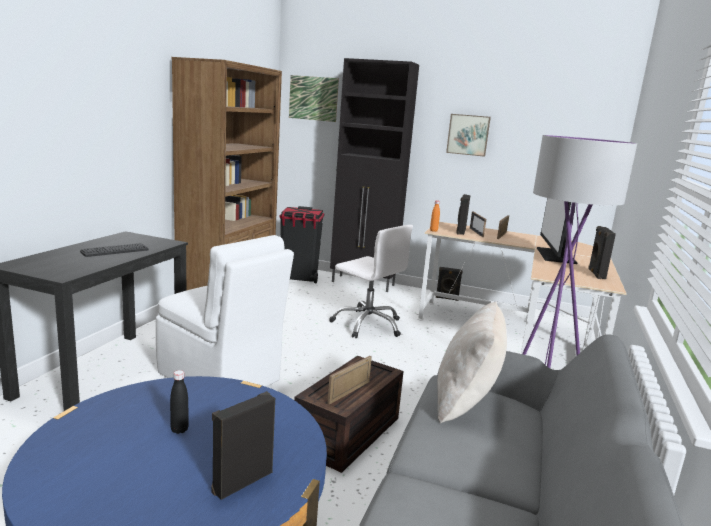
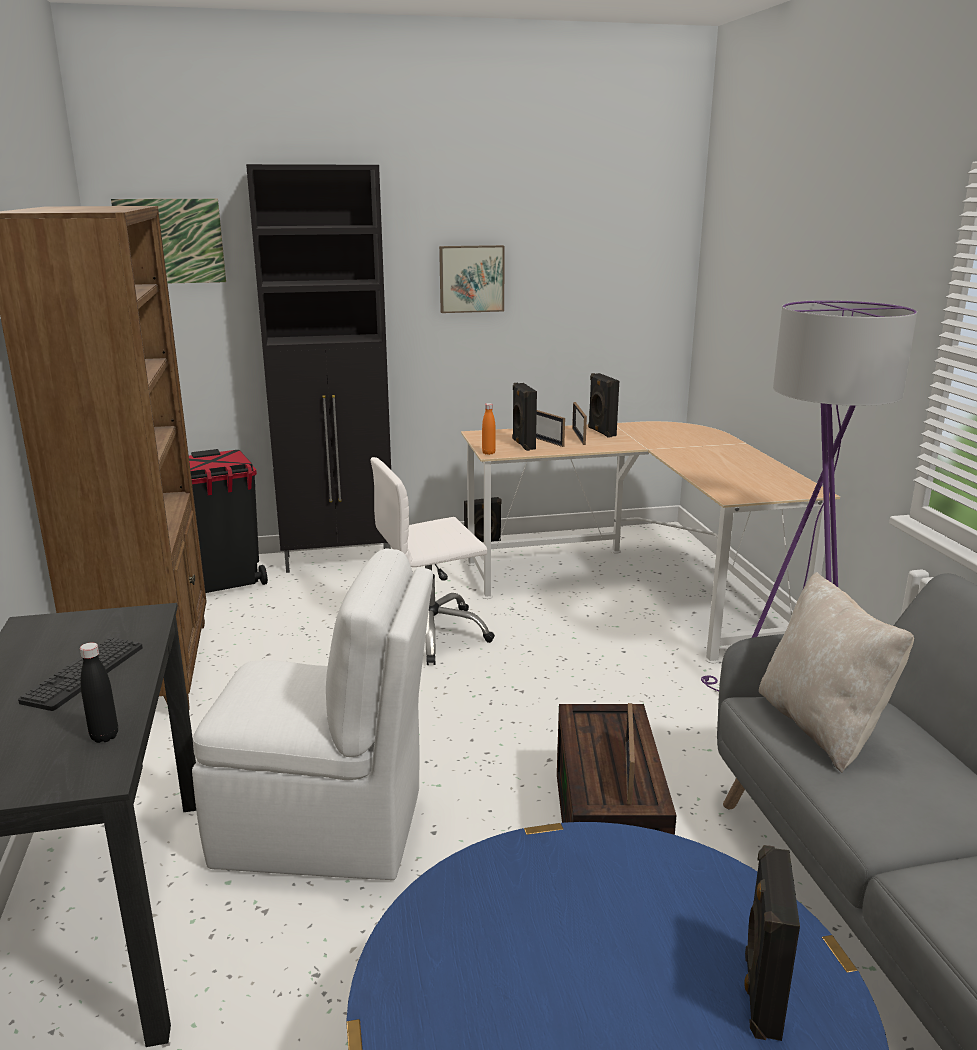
camera: 30 degrees left, 5 degrees up
black bottle [170,370,189,434] -> black bottle moved to [80,643,118,743]
white office chair [329,225,413,339] -> white office chair turned 150 degrees clockwise [370,457,495,665]
monitor [537,198,577,264] -> none
black speaker [588,226,616,279] -> black speaker moved to [588,373,619,438]

